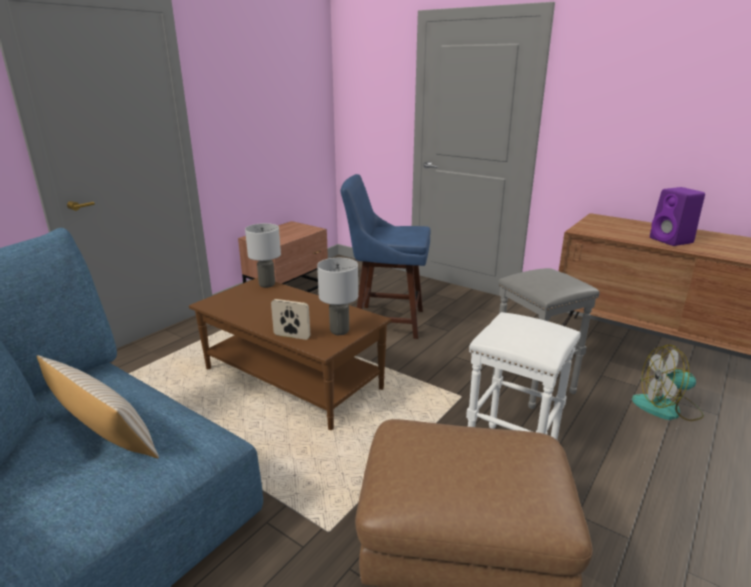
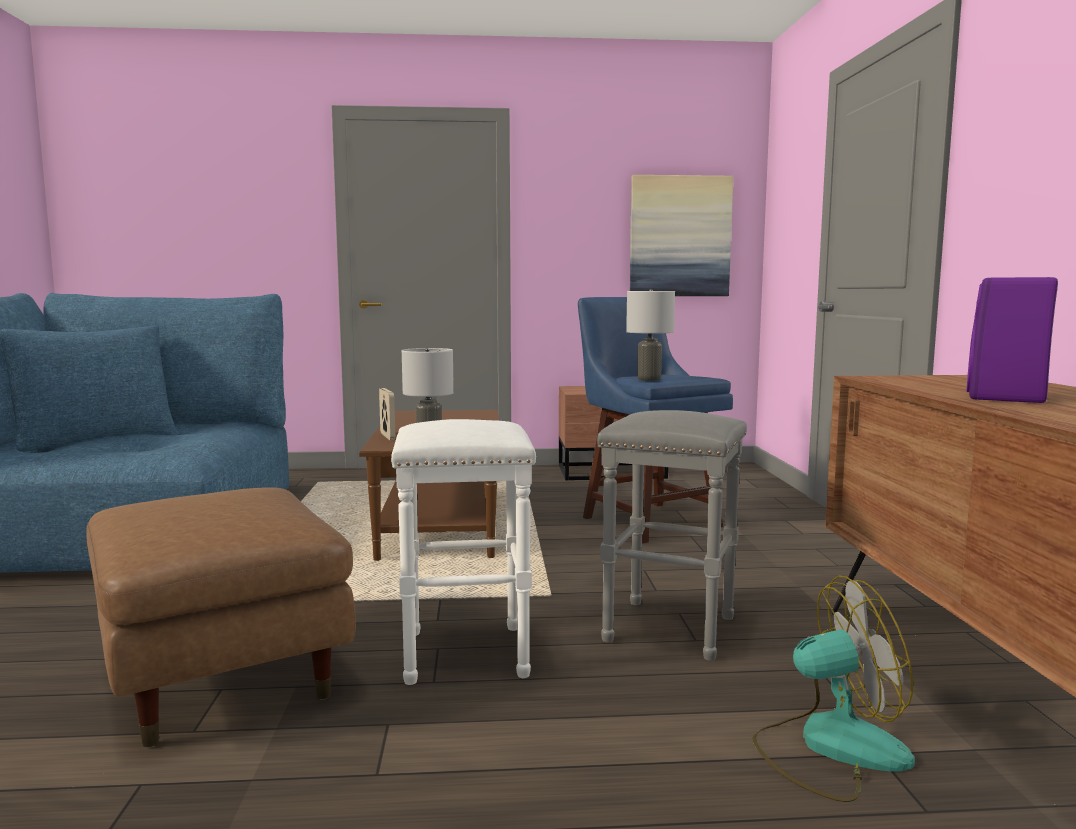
camera: 50 degrees right, 15 degrees down
beige pillow [37,355,159,458] -> none
white table lamp [245,223,281,288] -> white table lamp moved to [626,289,675,381]
fan [632,345,704,421] -> fan turned 120 degrees clockwise [752,575,915,802]
none -> picture [630,175,733,296]

